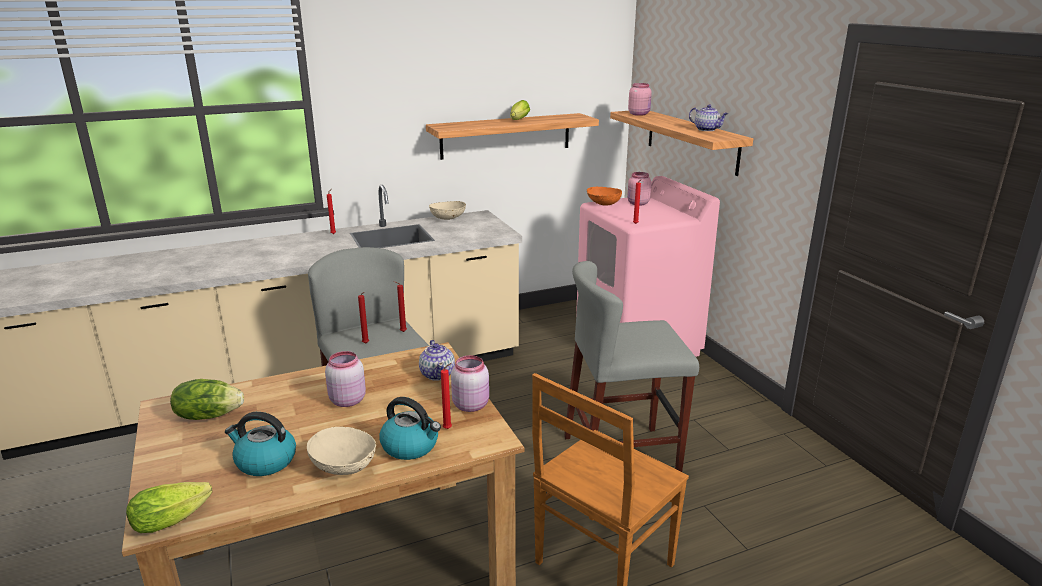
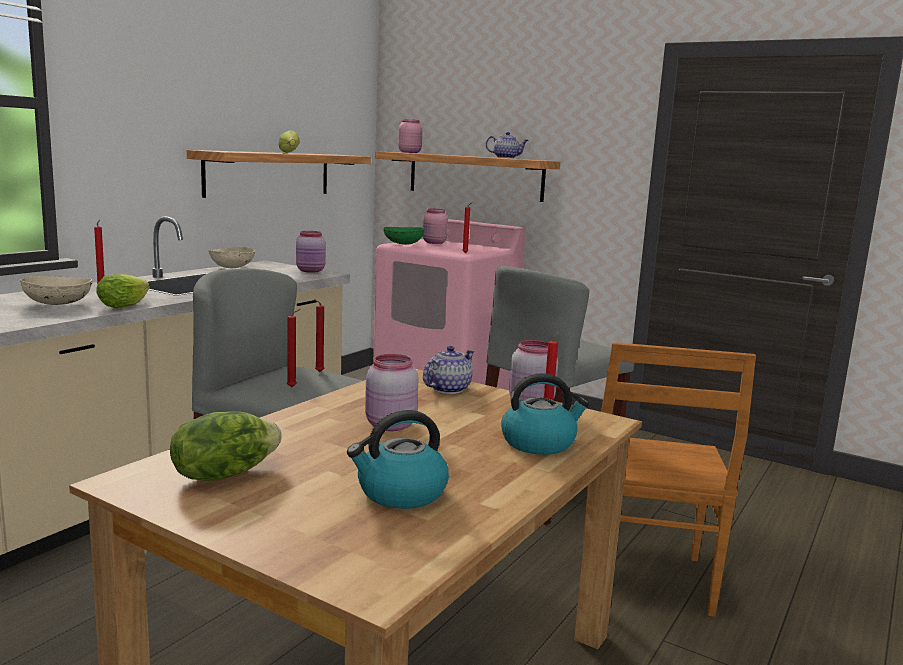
camera: 35 degrees left, 10 degrees down
lettuce [126,482,212,533] -> lettuce moved to [96,274,150,308]
beige bowl [307,426,376,475] -> beige bowl moved to [20,276,93,305]
teapot [419,340,455,381] -> teapot turned 90 degrees counterclockwise [423,346,475,394]
orange bowl [587,187,622,206] -> green bowl [383,227,424,245]
none -> pink jar [296,231,326,273]

